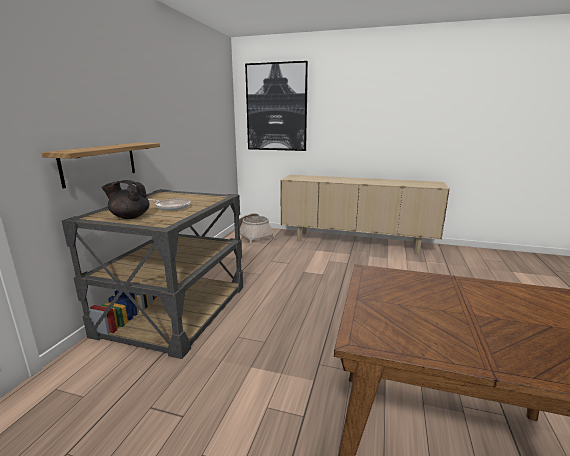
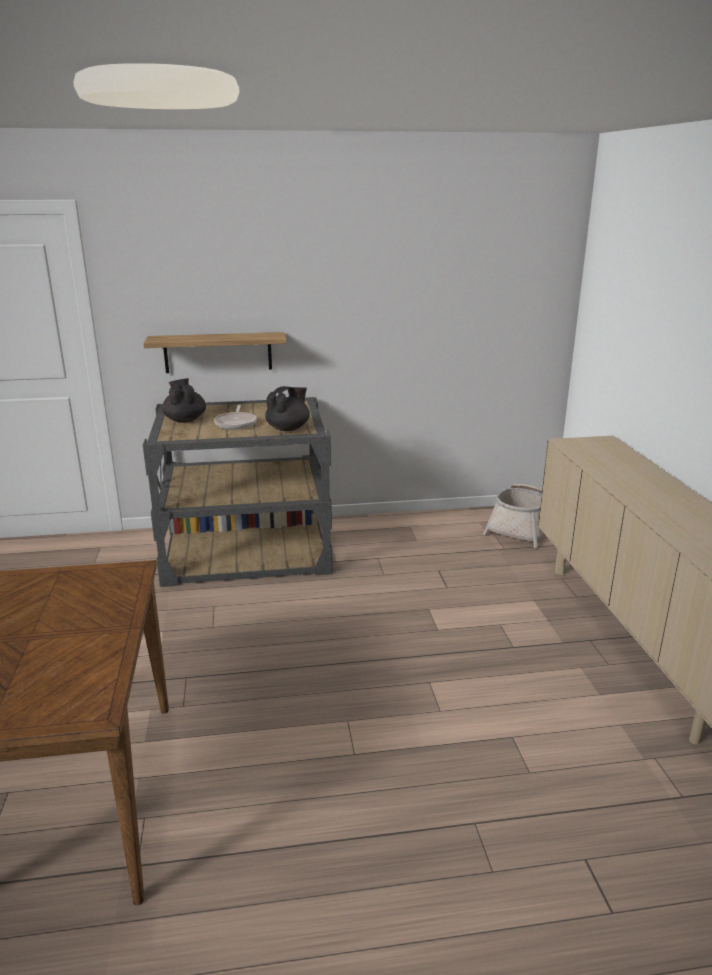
camera: 65 degrees right, 5 degrees up
picture [245,61,308,151] -> none
none -> black teapot [265,386,310,431]

